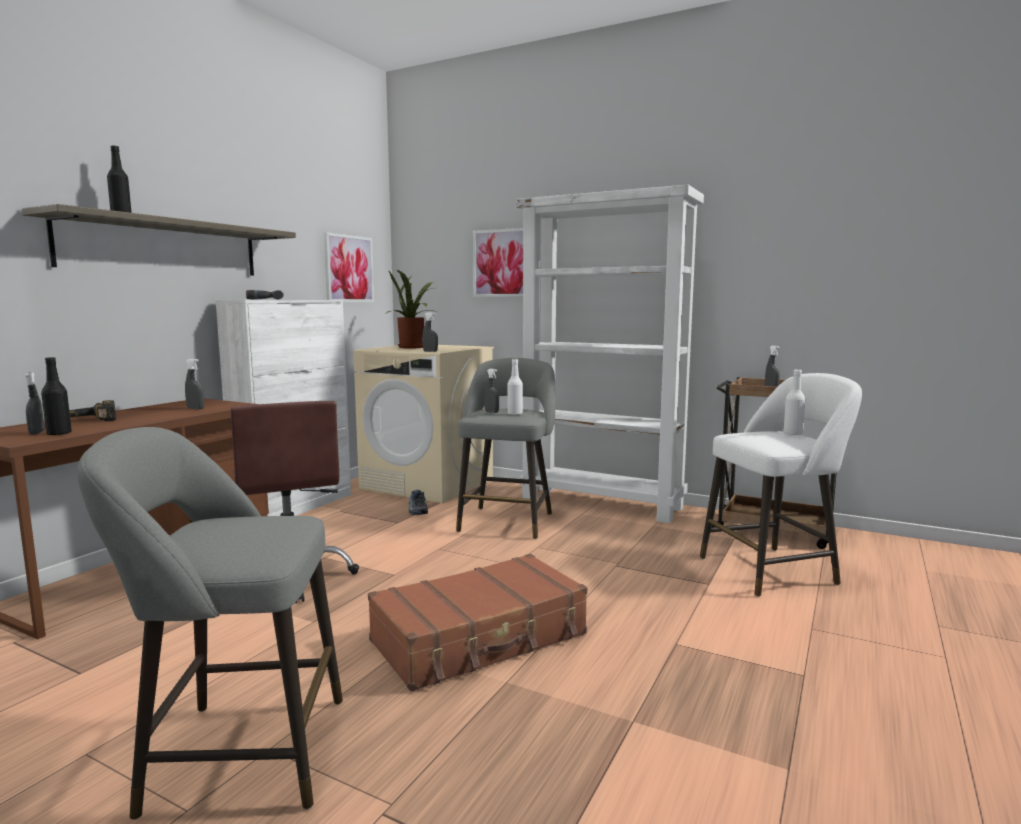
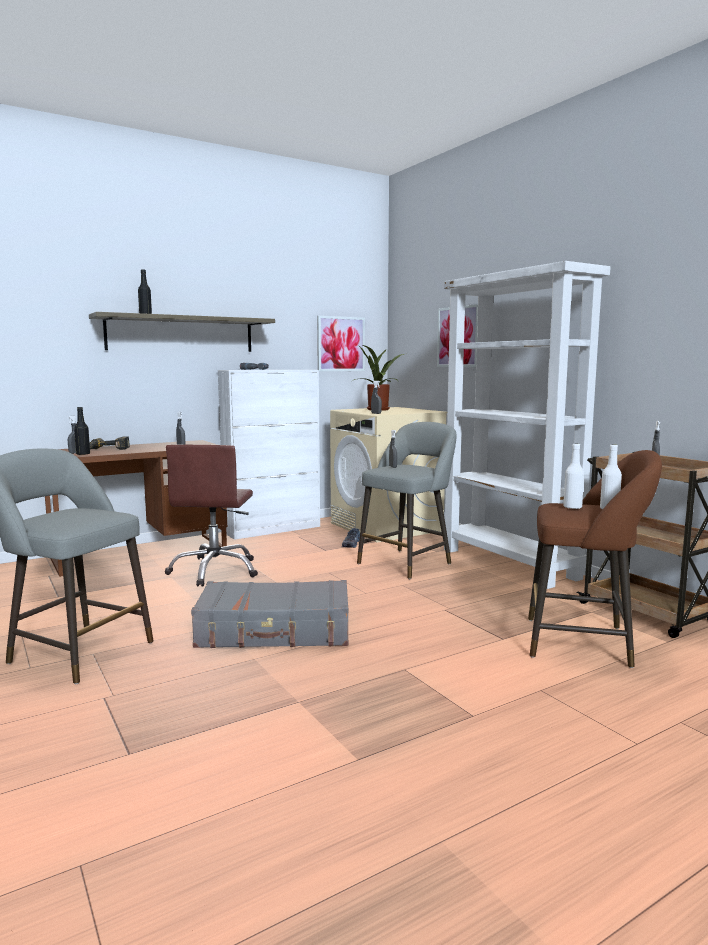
camera: 30 degrees right, 0 degrees up
brown suitcase [368,554,587,692] -> grey suitcase [191,580,348,648]
white bottle [507,359,523,415] -> white bottle moved to [563,443,584,509]
white stool [700,373,862,597] -> brown stool [528,450,662,668]

